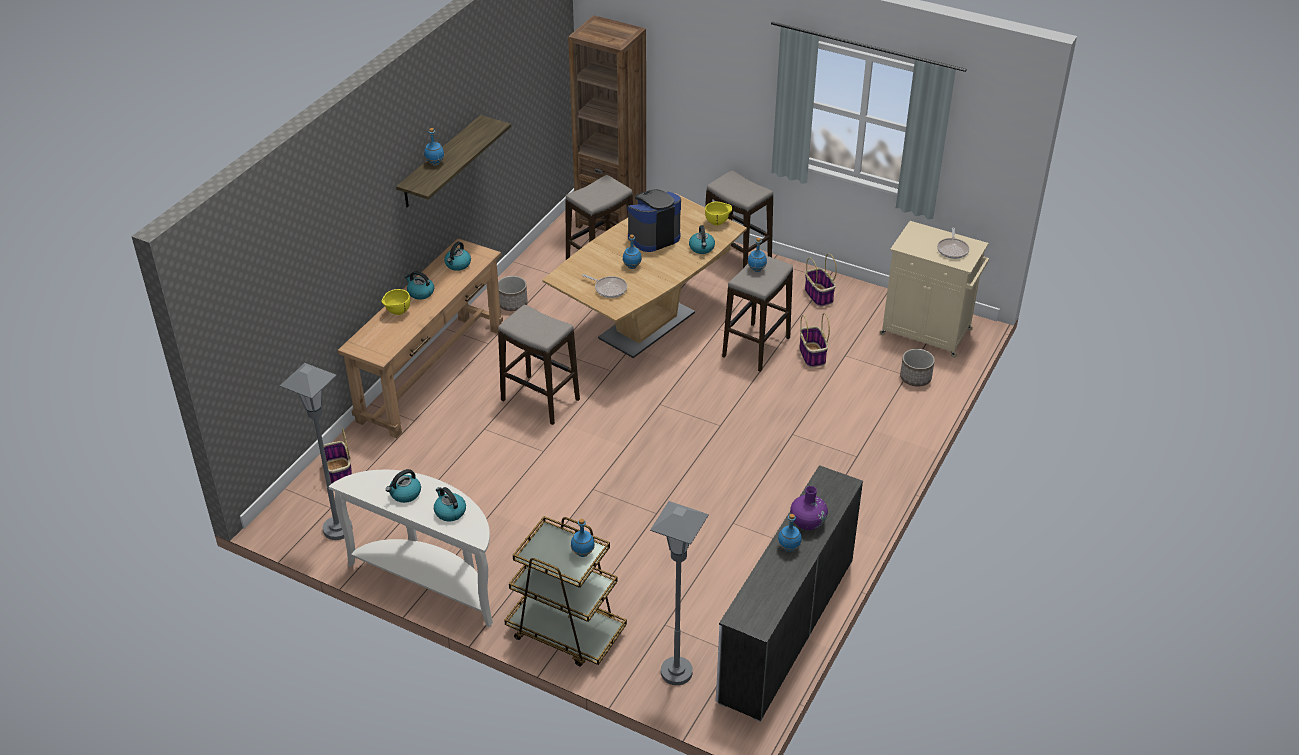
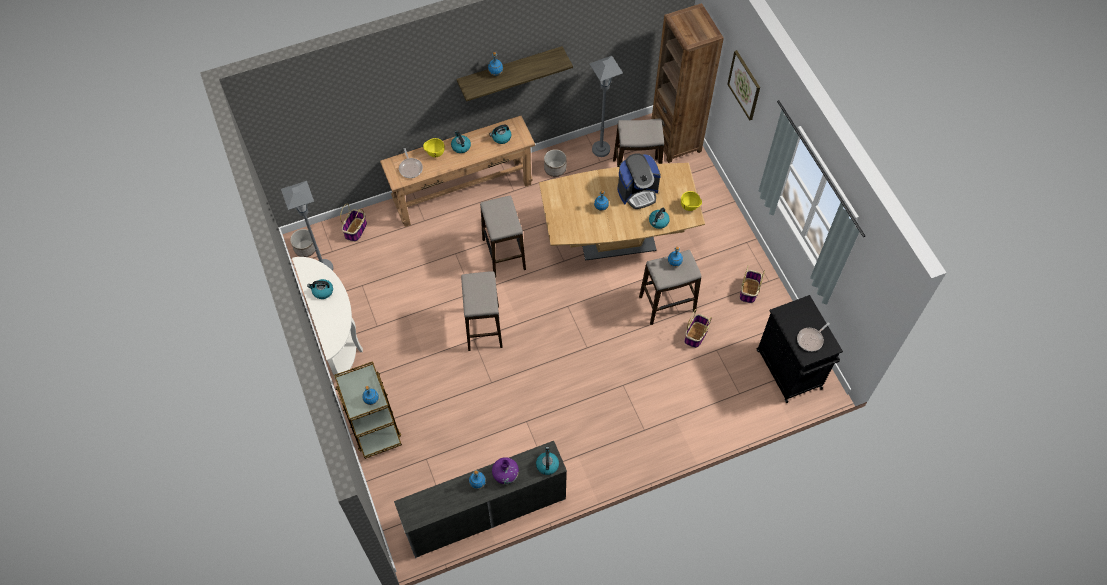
camera: 40 degrees right, 20 degrees up
kettle [434,487,466,522] -> kettle moved to [536,447,559,475]
frying pan [582,274,627,298] -> frying pan moved to [399,148,423,178]
coffee machine [628,189,681,252] -> coffee machine turned 150 degrees clockwise [617,153,661,209]
grey floor lamp [650,501,709,685] -> grey floor lamp moved to [589,56,623,157]
stool [705,171,773,268] -> stool moved to [461,271,503,351]
beige cabinet [880,221,989,358] -> black cabinet [756,295,843,403]
planter [900,349,935,387] -> planter moved to [290,229,315,257]
none -> picture [727,50,760,121]

